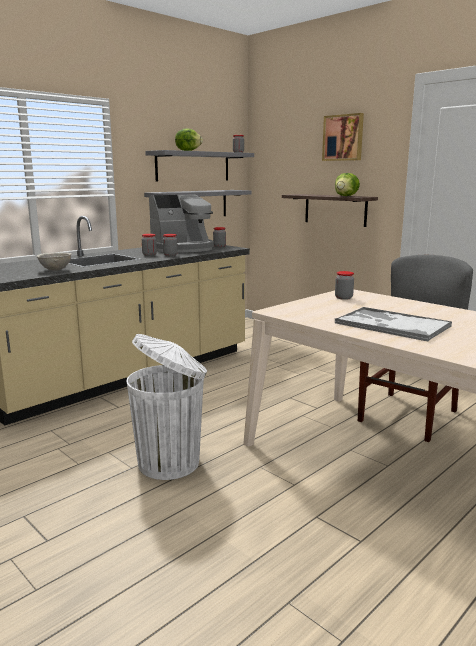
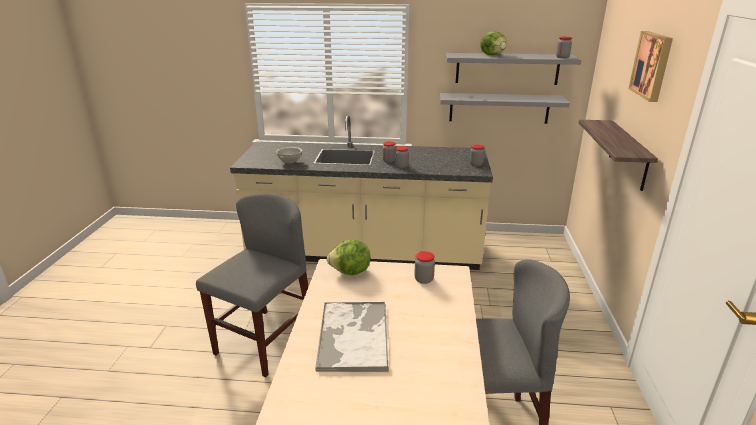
camera: 50 degrees right, 10 degrees up
white trash can [126,334,207,480] -> grey chair [196,193,308,377]
coffee machine [149,195,214,253] -> none
lettuce [335,173,360,196] -> lettuce moved to [327,240,370,276]

